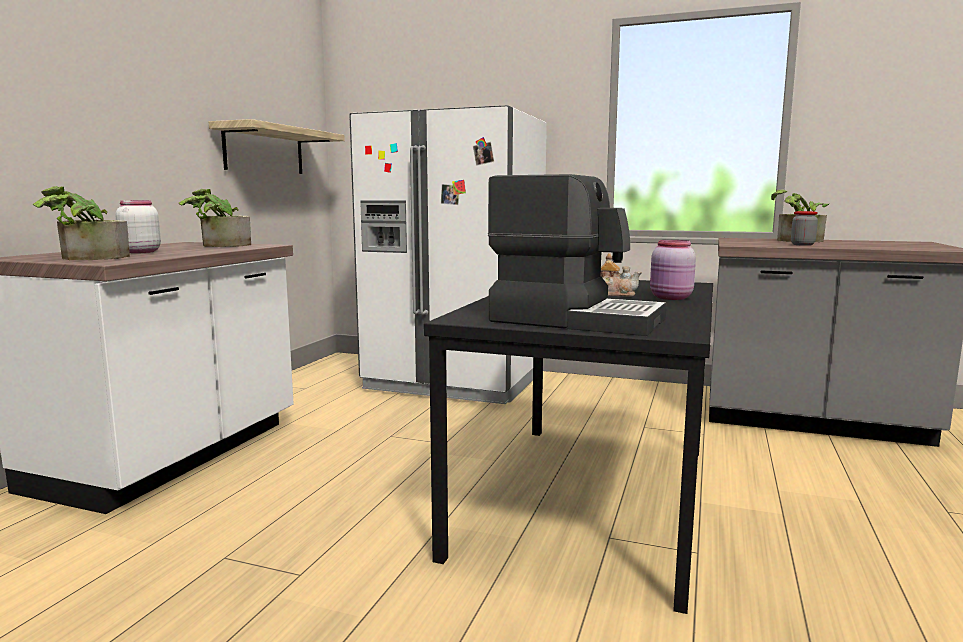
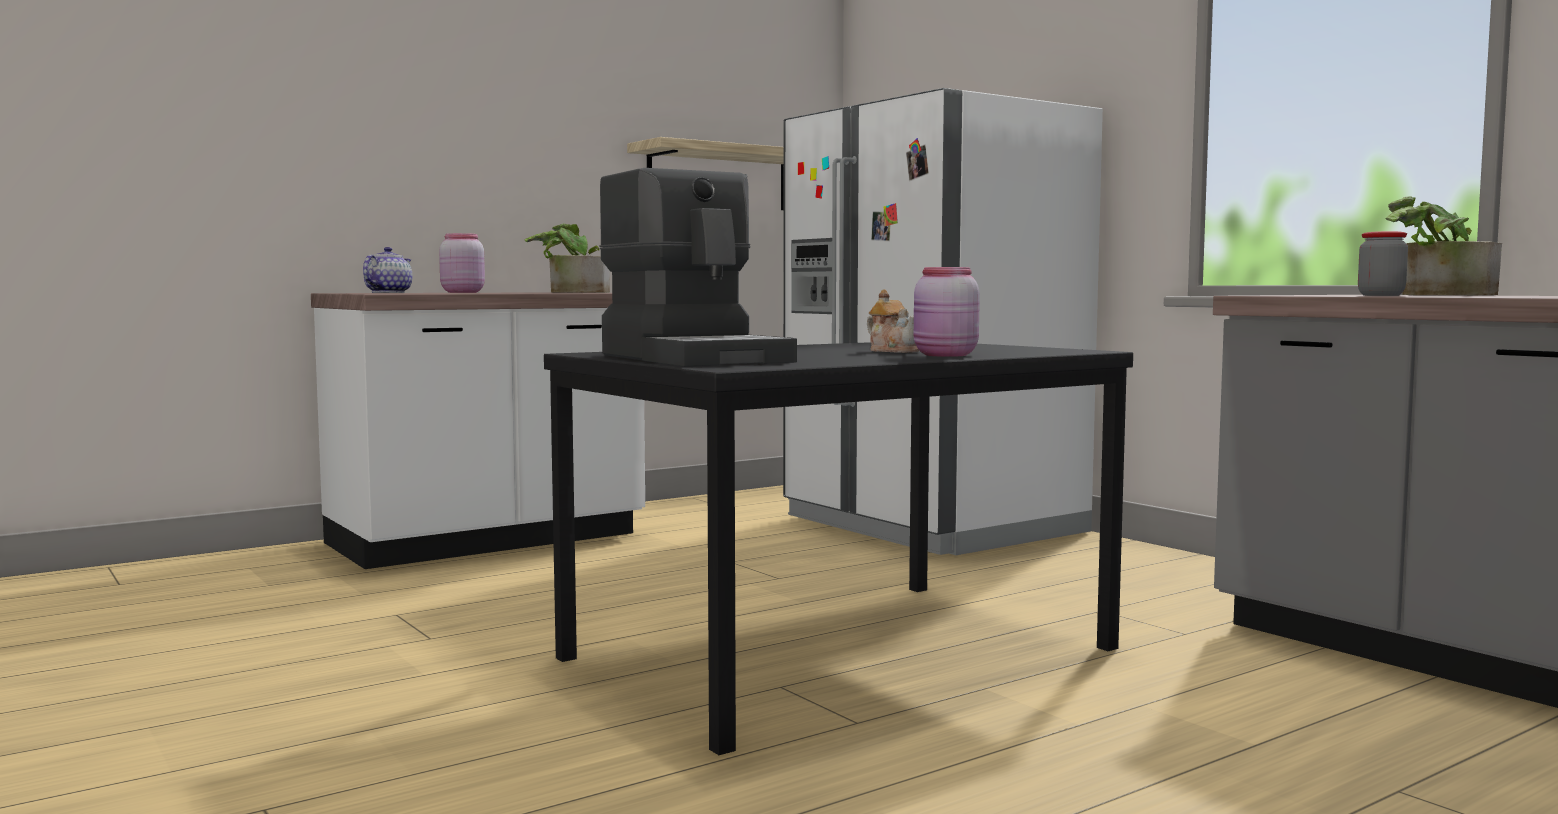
camera: 35 degrees right, 5 degrees down
potted plant [32,186,130,260] -> teapot [363,247,413,293]
white jar [115,200,161,253] -> pink jar [439,233,485,293]

